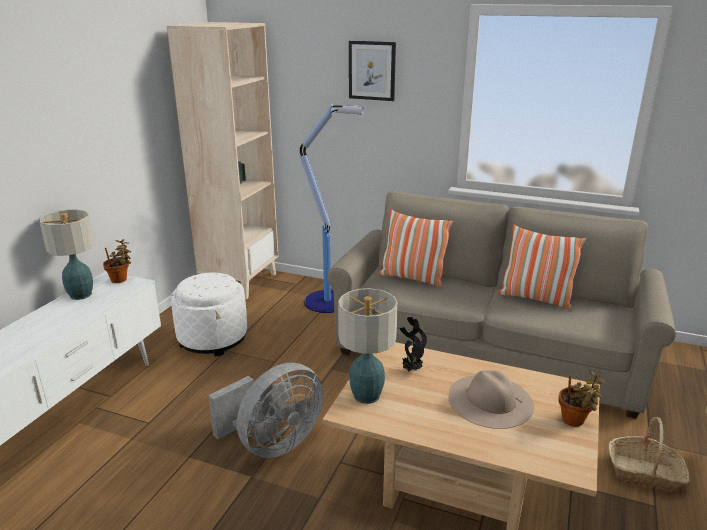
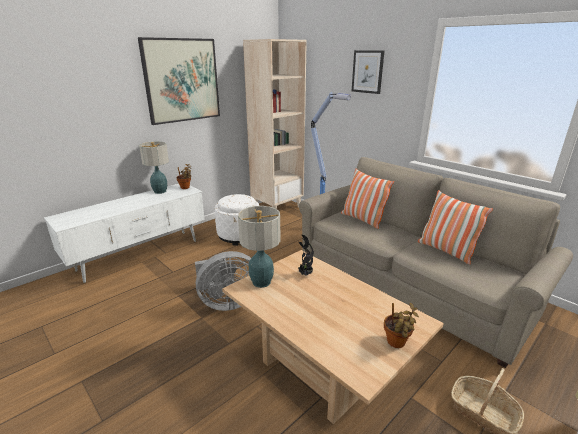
camera: 25 degrees right, 0 degrees up
beige hat [449,370,534,429] -> none
none -> picture [138,37,220,125]

